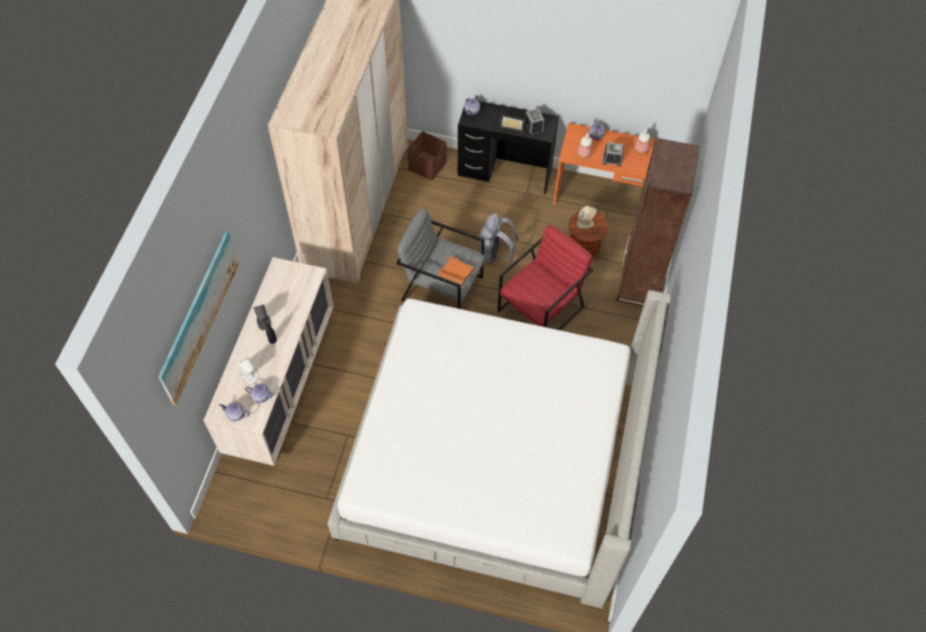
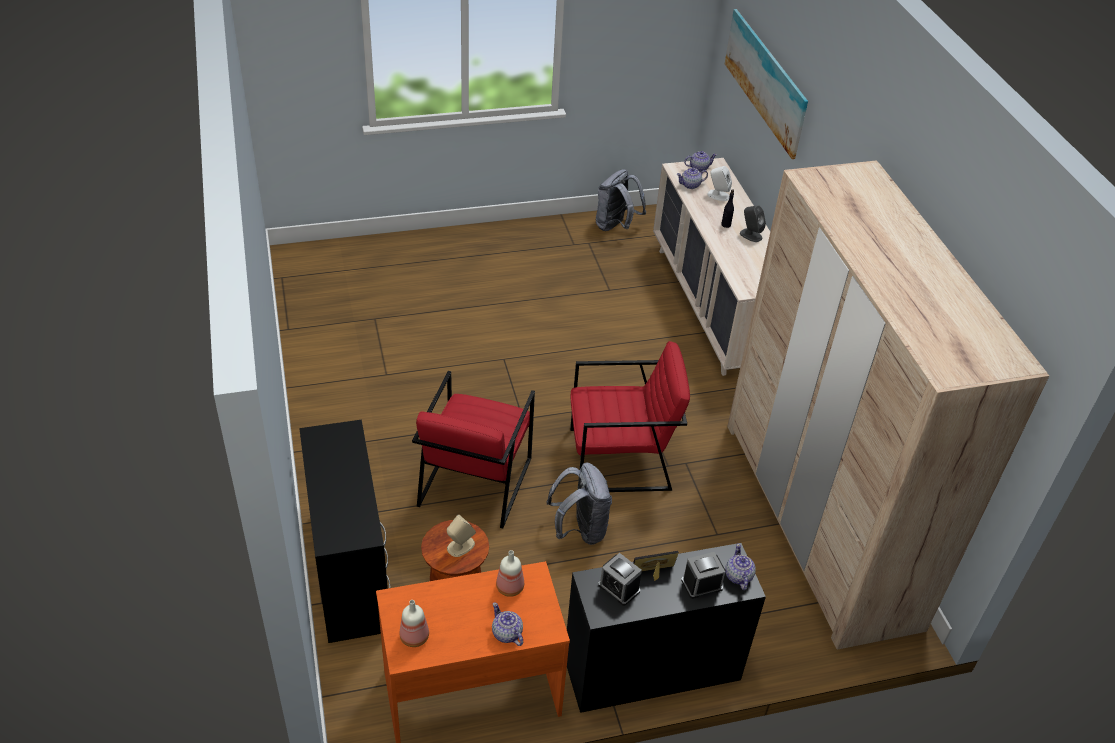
camera: 150 degrees right, 15 degrees down
bed [327,290,672,608] -> none
grey armchair [396,208,485,309] -> red armchair [570,341,690,492]
brown storage box [407,131,447,181] -> none
orange book [438,256,474,286] -> none
alarm clock [603,142,624,166] -> alarm clock moved to [681,552,726,599]
brown bookcase [616,138,700,306] -> black desk [299,419,390,643]
none -> grey backpack [596,169,646,231]

